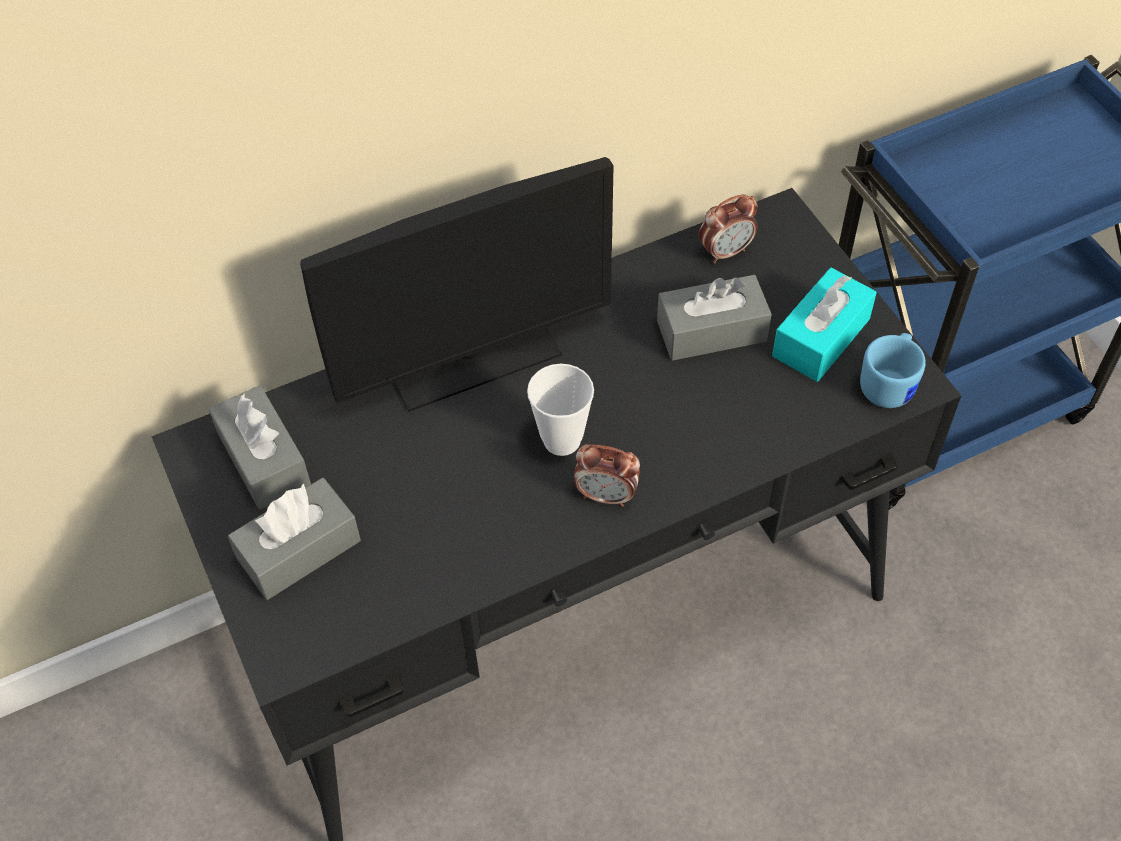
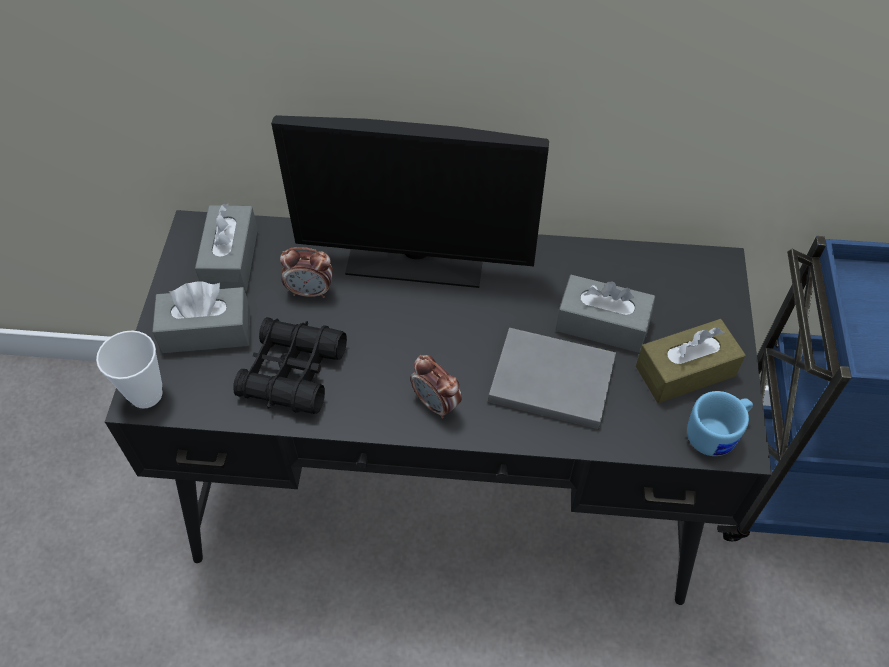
camera: 30 degrees right, 0 degrees up
cup [527,364,594,456] -> cup moved to [96,331,163,409]
alarm clock [699,194,758,264] -> alarm clock moved to [280,247,333,298]
turquoise tissue box [772,268,877,382] -> brown tissue box [636,319,746,403]
none -> black binoculars [233,317,347,414]
none -> grey book [488,328,616,429]

